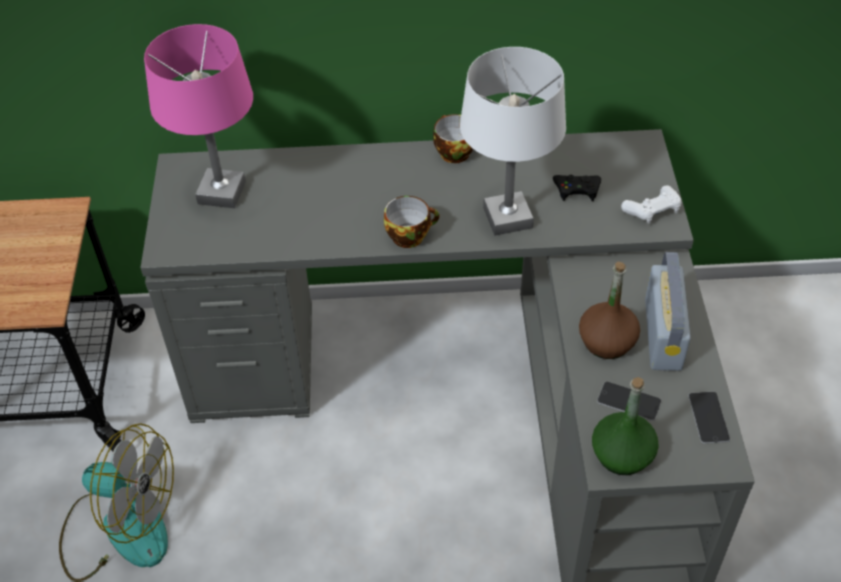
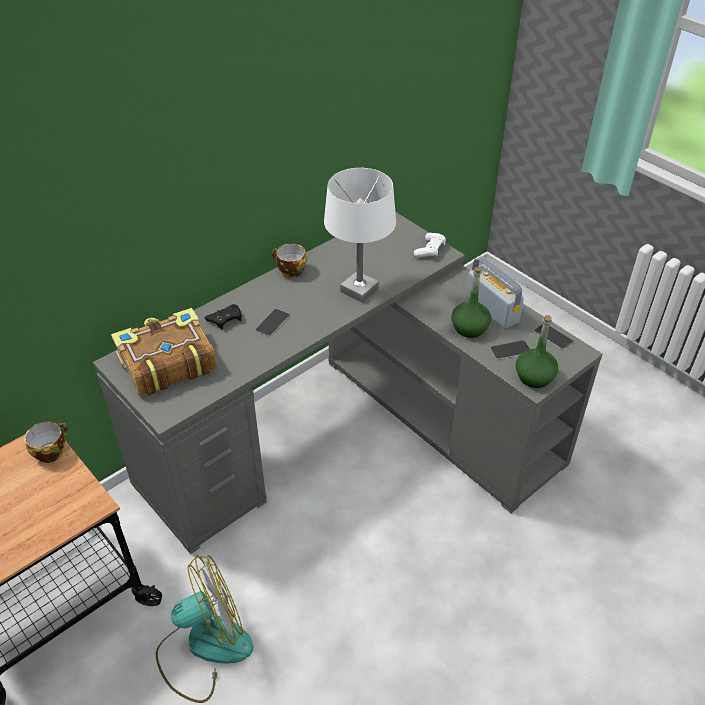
camera: 40 degrees left, 5 degrees down
pink table lamp [144,24,253,208] -> book [111,308,217,396]
cup [384,196,440,248] -> cup moved to [24,421,68,463]
black game controller [553,175,601,201] -> black game controller moved to [205,304,242,329]
brown bottle [579,262,640,359] -> green bottle [451,267,491,338]
none -> phone [255,309,290,337]

